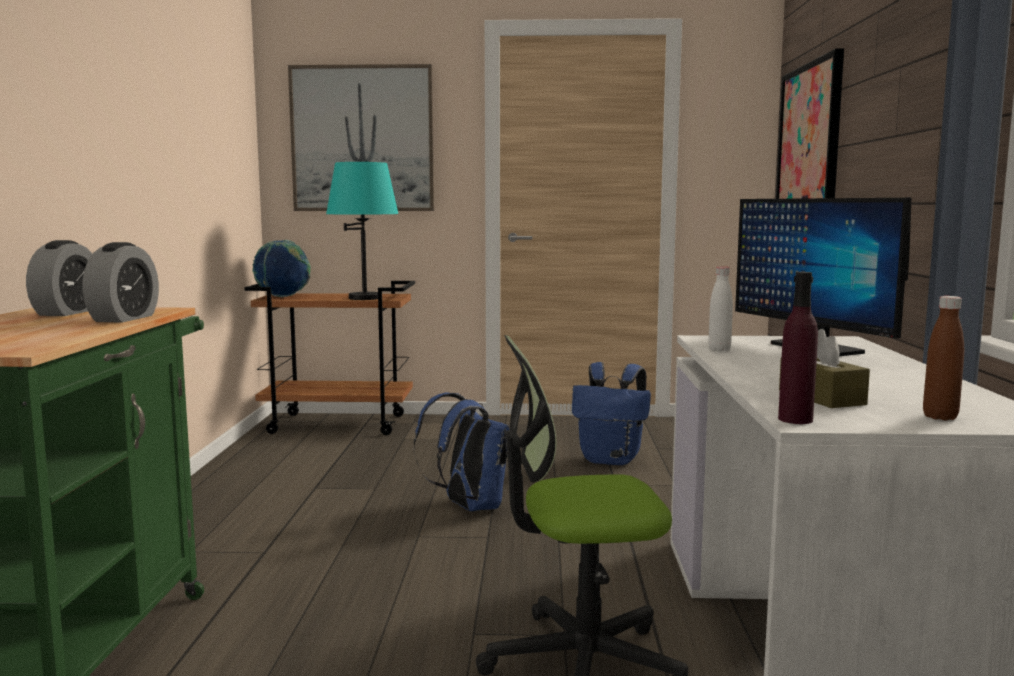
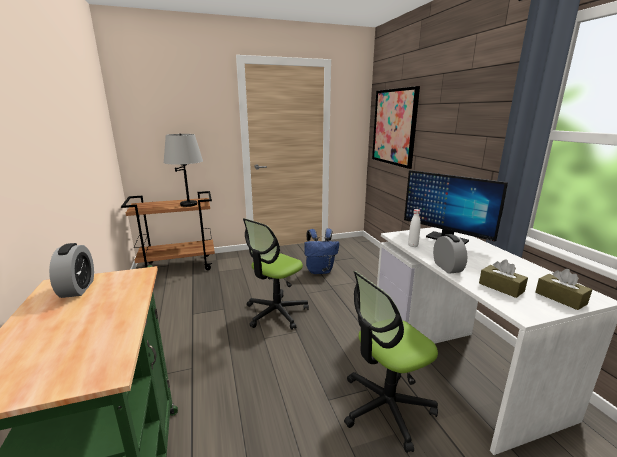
camera: 20 degrees left, 10 degrees up
alarm clock [83,242,159,323] -> alarm clock moved to [433,234,467,274]
globe [252,240,311,297] -> none
picture [288,64,434,211] -> none
turquoise table lamp [326,161,398,300] -> grey table lamp [164,134,203,207]
blue backpack [414,393,510,511] -> office chair [243,218,309,330]
purple bottle [778,272,818,424] -> none
brown bottle [923,296,964,420] -> brown tissue box [535,269,592,310]

